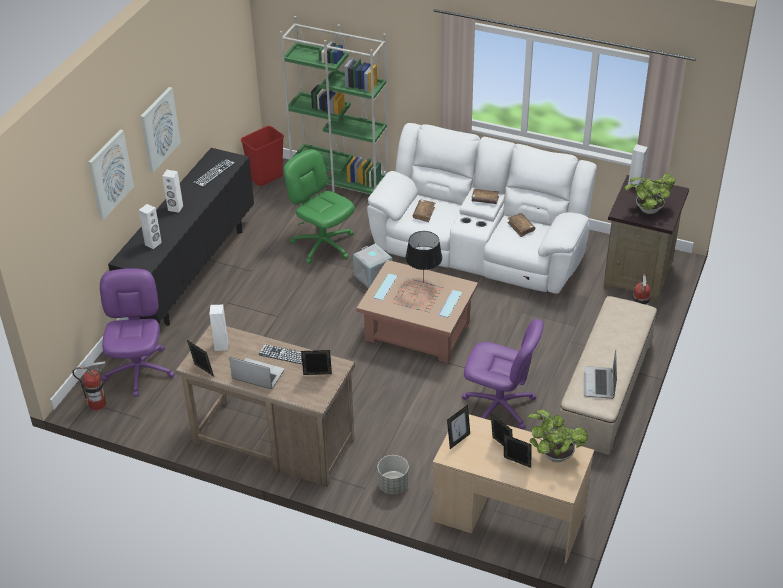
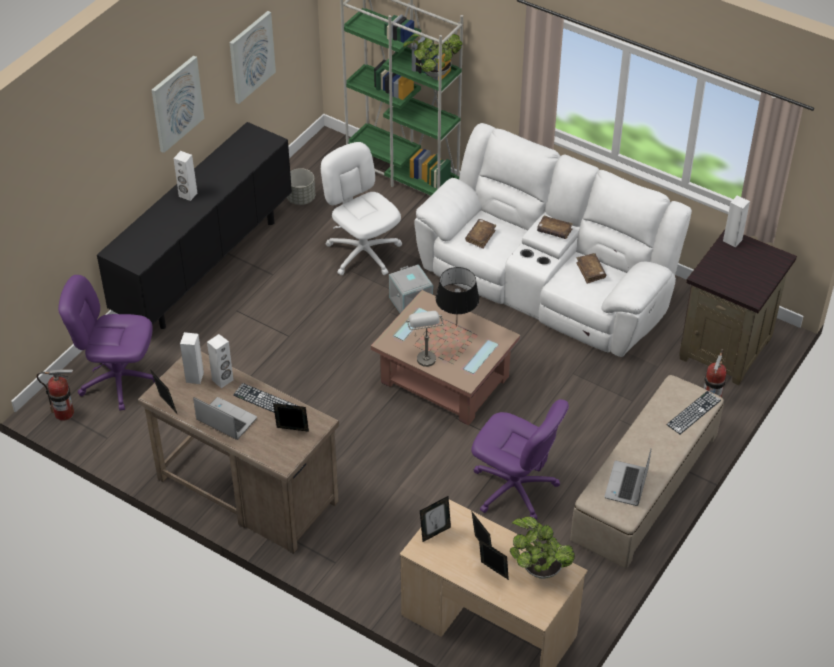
camera: 10 degrees right, 5 degrees up
picture [88,130,134,220] -> picture moved to [230,11,276,104]
purple office chair [100,268,175,397] -> purple office chair turned 90 degrees counterclockwise [58,275,155,411]
white speaker [139,204,162,249] -> white speaker moved to [207,334,233,388]
keyboard [193,159,235,187] -> keyboard moved to [666,391,721,434]
red trash can [241,126,284,186] -> none
green office chair [284,149,355,264] -> white office chair [321,142,402,275]
grey planter [378,455,409,495] -> grey planter moved to [287,168,315,205]
potted plant [624,173,675,214] -> potted plant moved to [403,34,462,78]
none -> grey table lamp [406,311,444,367]

